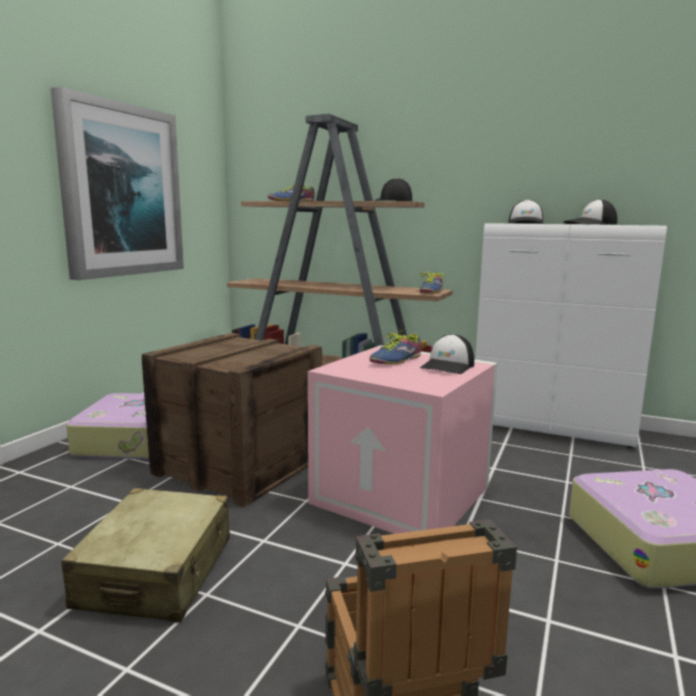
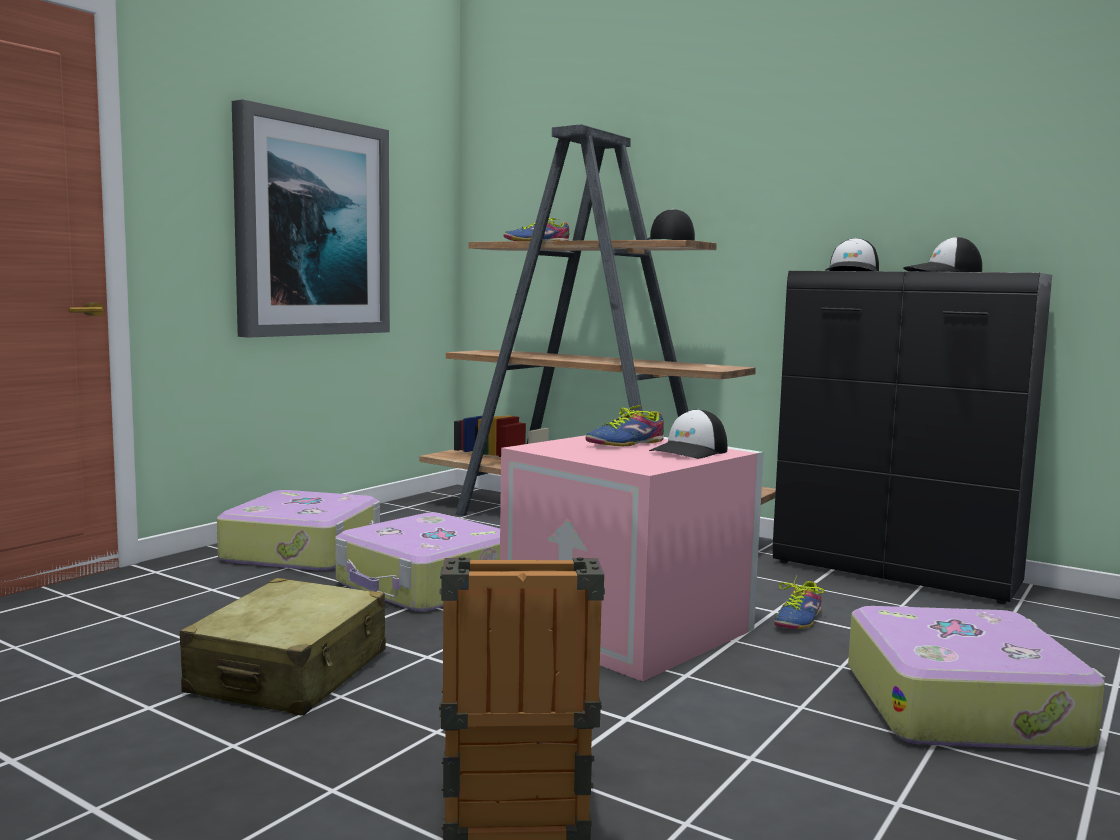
camera: 10 degrees right, 5 degrees down
crate [141,333,322,507] -> suitcase [335,512,500,612]
shoe [419,270,445,293] -> shoe moved to [774,575,824,629]
white cabinet [475,224,667,448] -> black cabinet [773,271,1052,604]

